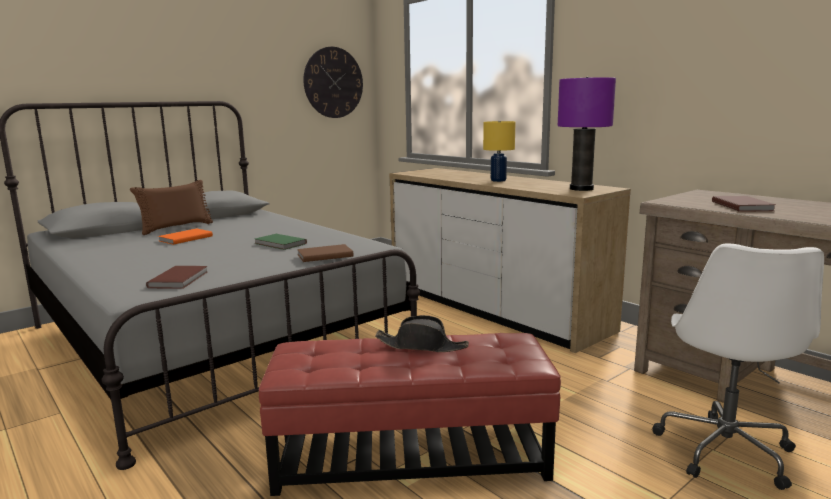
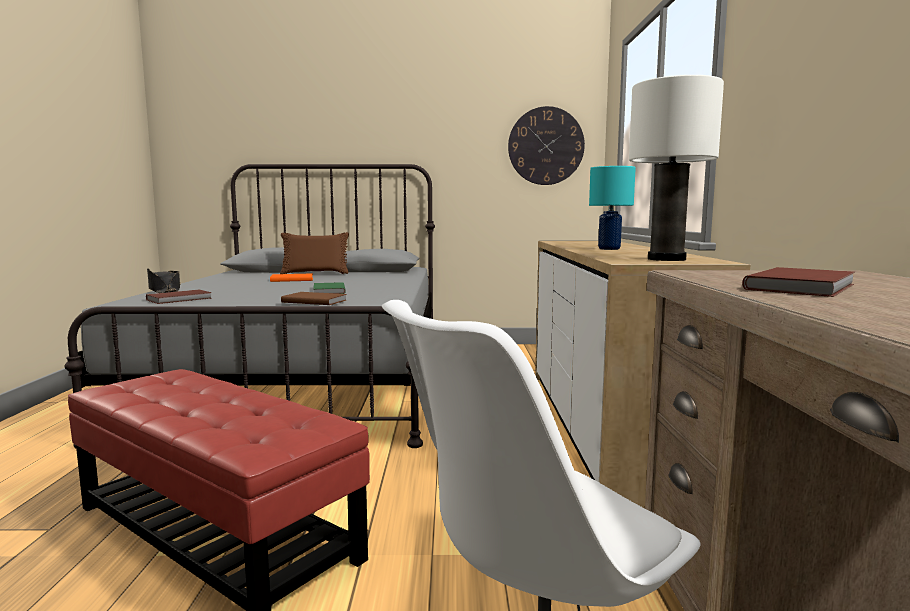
camera: 40 degrees right, 5 degrees down
black hat [375,315,469,352] -> black hat moved to [147,268,181,293]
yellow table lamp [483,120,516,182] -> turquoise table lamp [589,166,636,250]
purple table lamp [558,77,616,191] -> white table lamp [629,75,724,261]

